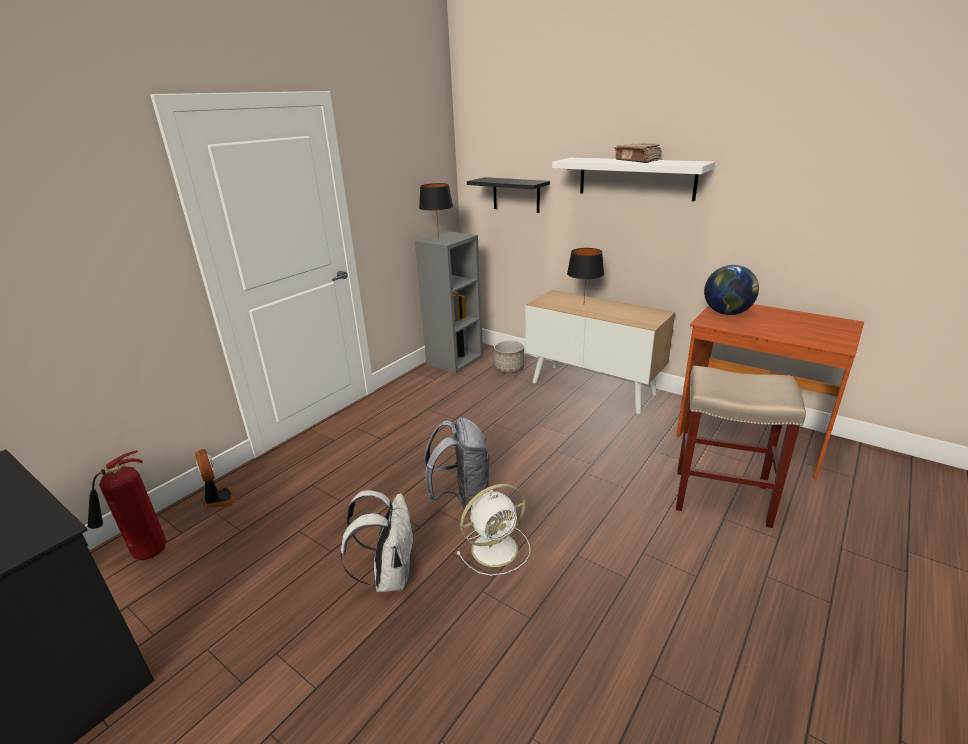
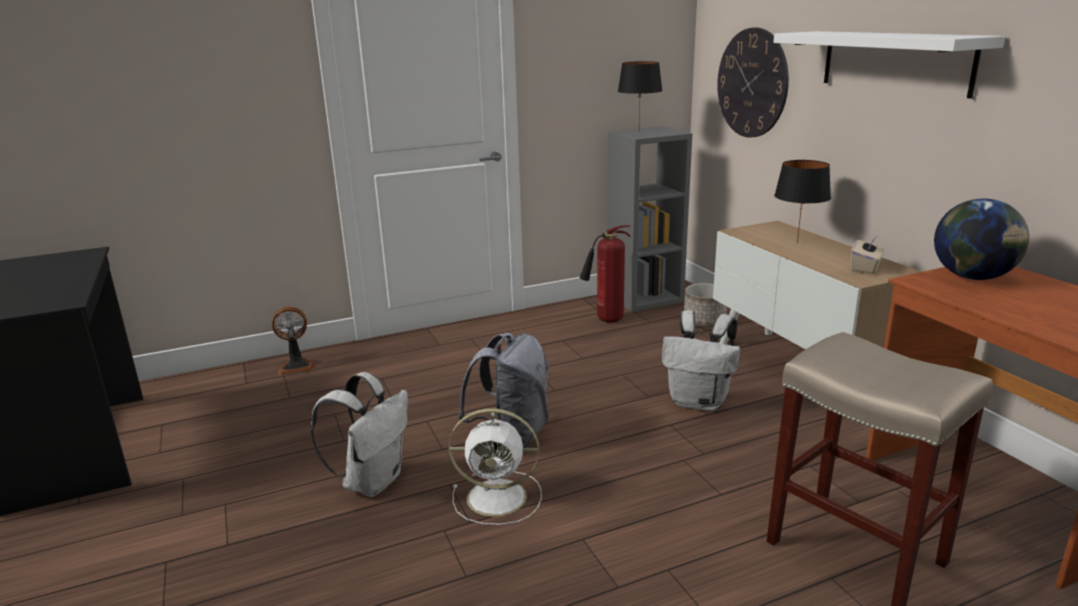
camera: 30 degrees right, 5 degrees down
fire extinguisher [88,450,166,560] -> fire extinguisher moved to [580,225,630,323]
fan [195,449,237,508] -> fan turned 75 degrees clockwise [272,306,316,375]
black shelf [467,177,550,213] -> wall clock [717,28,789,138]
brown book [615,143,662,163] -> none
none -> white backpack [662,310,740,411]
none -> beige tissue box [851,237,885,274]

